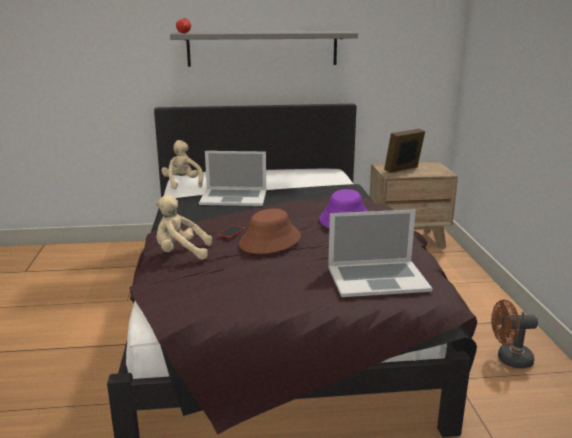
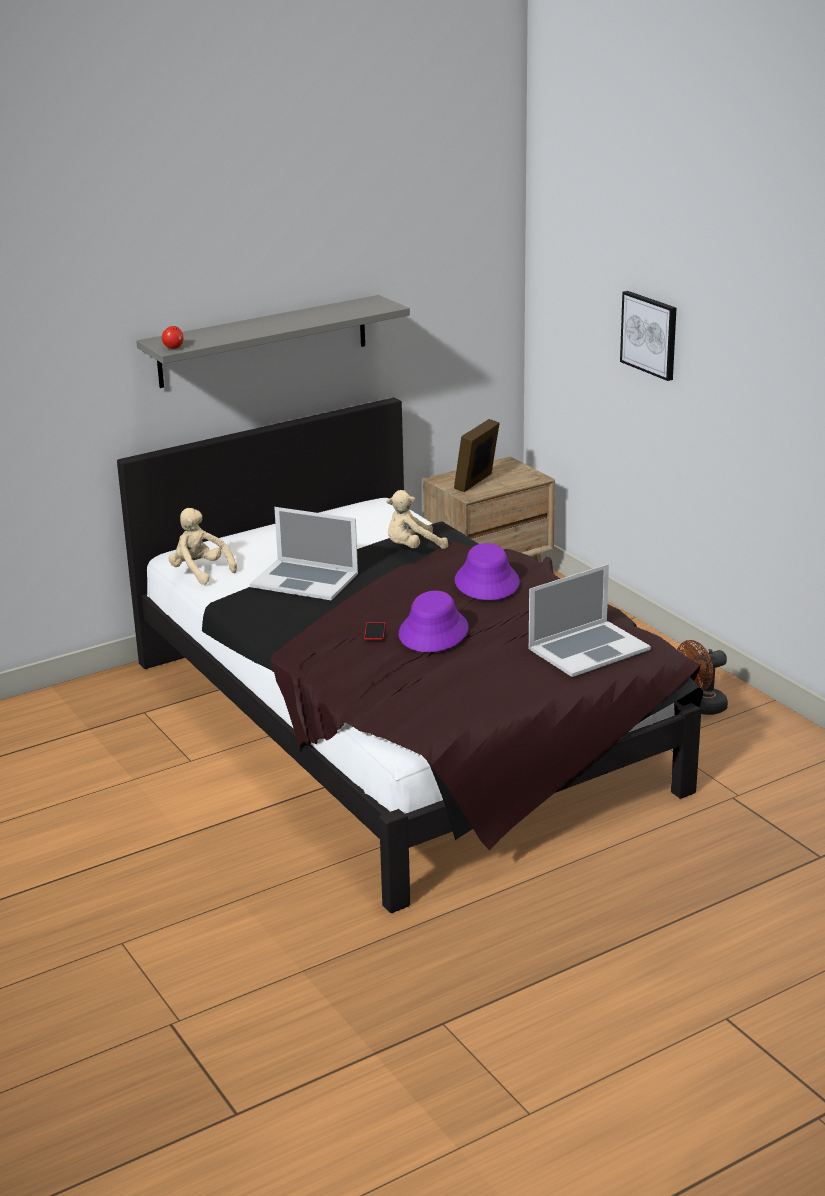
camera: 25 degrees left, 5 degrees up
beige plush toy [155,195,213,260] -> beige plush toy moved to [387,490,448,549]
laptop [199,151,266,206] -> laptop turned 45 degrees clockwise [250,507,358,600]
brown hat [239,209,301,254] -> purple hat [399,591,469,652]
none -> picture [620,291,676,381]

